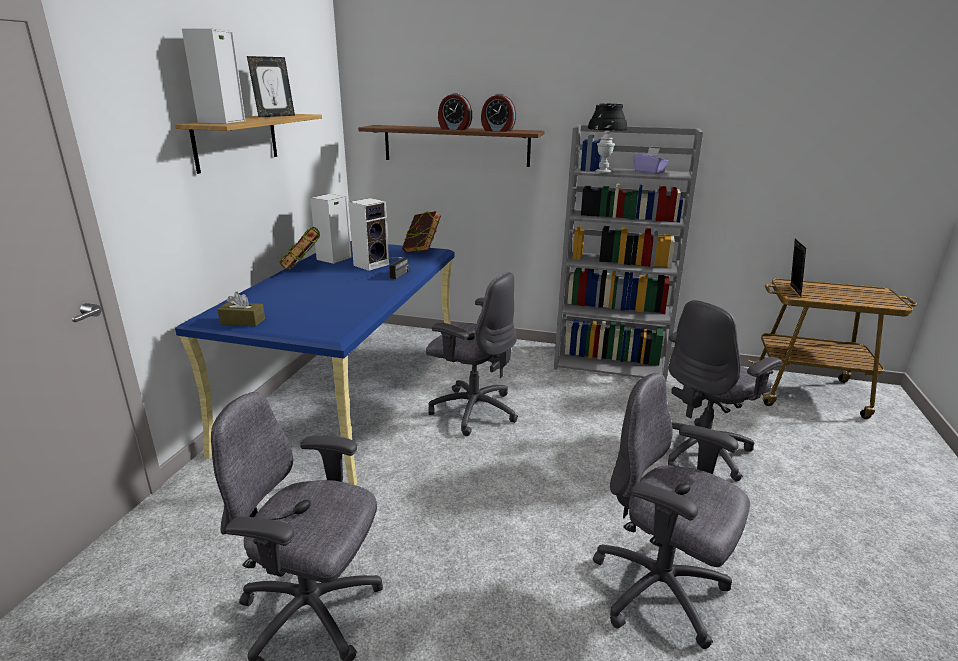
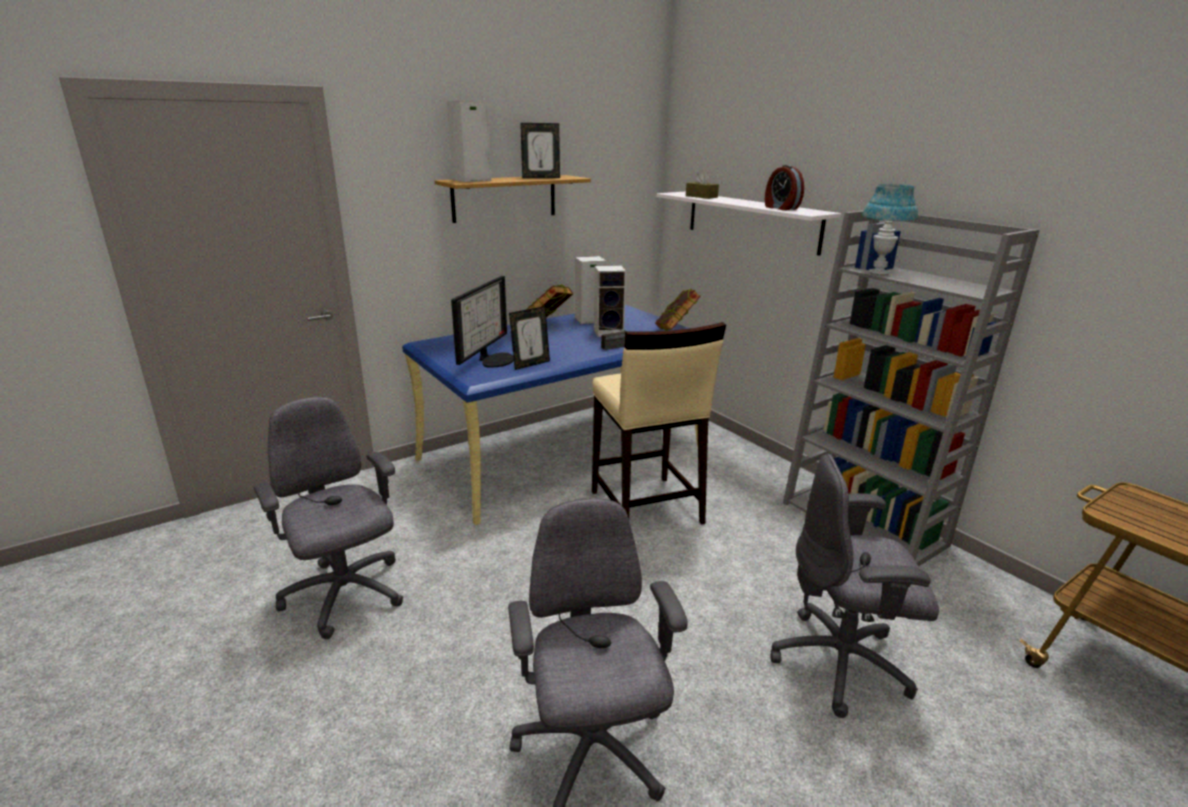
camera: 40 degrees right, 0 degrees up
brown tissue box [217,292,265,327] -> brown tissue box moved to [686,170,719,199]
brown shelf [358,125,545,167] -> white shelf [657,192,841,256]
grey office chair [426,272,518,436] -> beige stool [592,322,726,525]
alarm clock [438,93,472,130] -> none
black table lamp [588,104,627,173] -> blue table lamp [862,184,918,275]
purple tissue box [633,147,669,174] -> none
picture frame [791,239,806,297] -> picture frame moved to [509,306,550,370]
none -> monitor [451,276,514,368]

